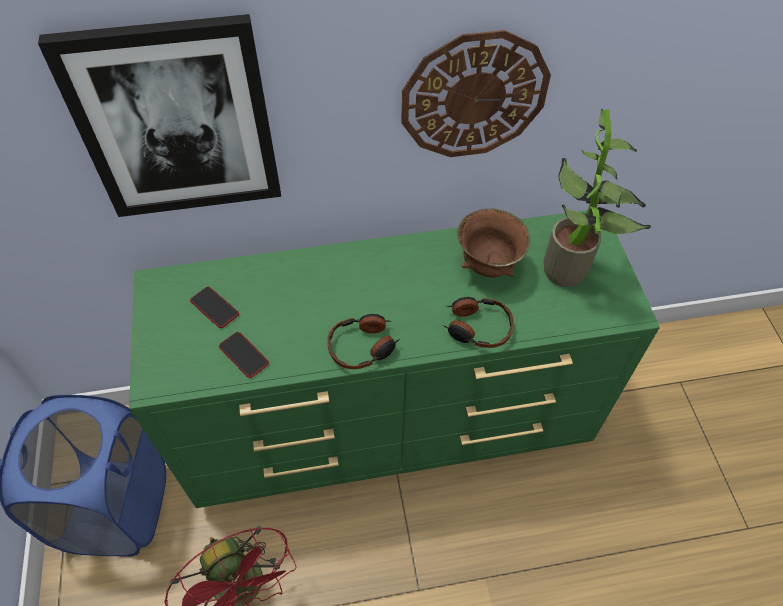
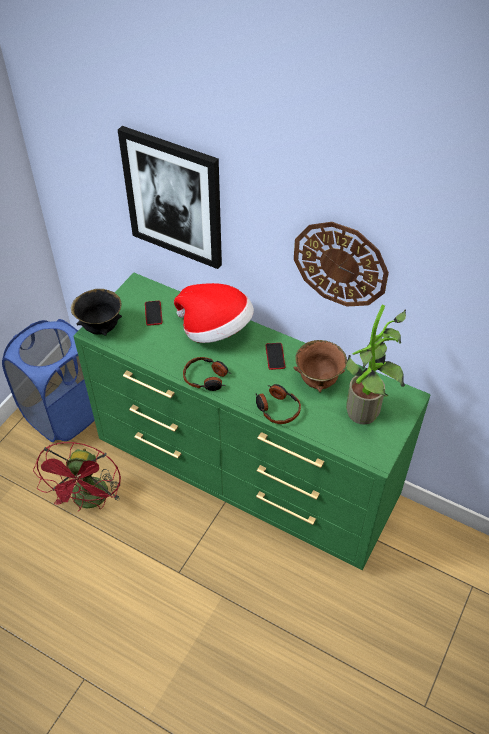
camera: 40 degrees right, 5 degrees down
phone [219,332,269,378] -> phone moved to [266,343,285,370]
none -> black bowl [71,289,122,336]
none -> hat [174,283,254,343]

